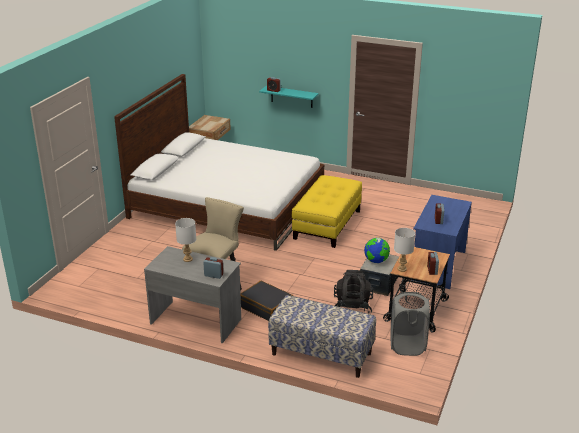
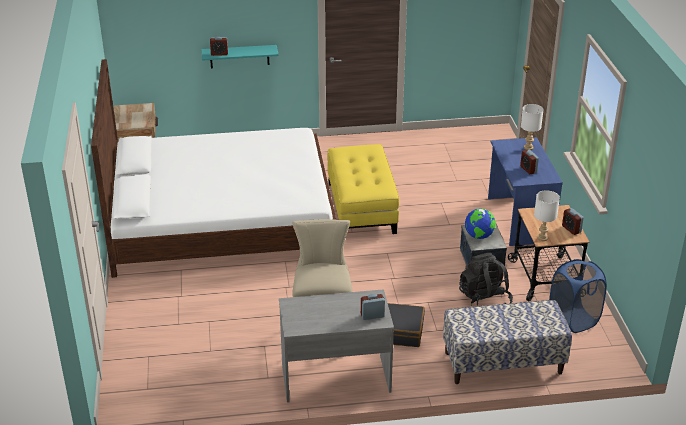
camera: 30 degrees left, 5 degrees up
white table lamp [175,218,196,262] -> white table lamp moved to [521,104,544,150]
grey laundry basket [390,292,430,356] -> blue laundry basket [549,259,607,333]

